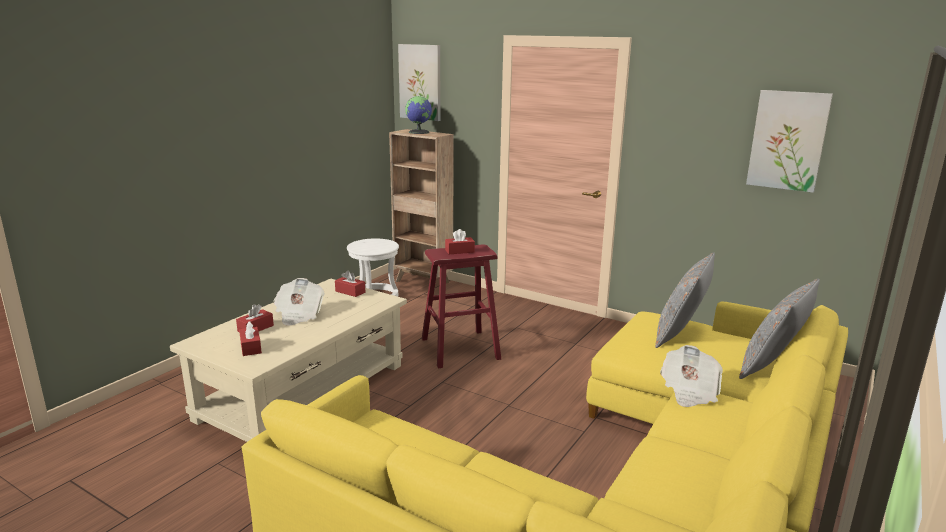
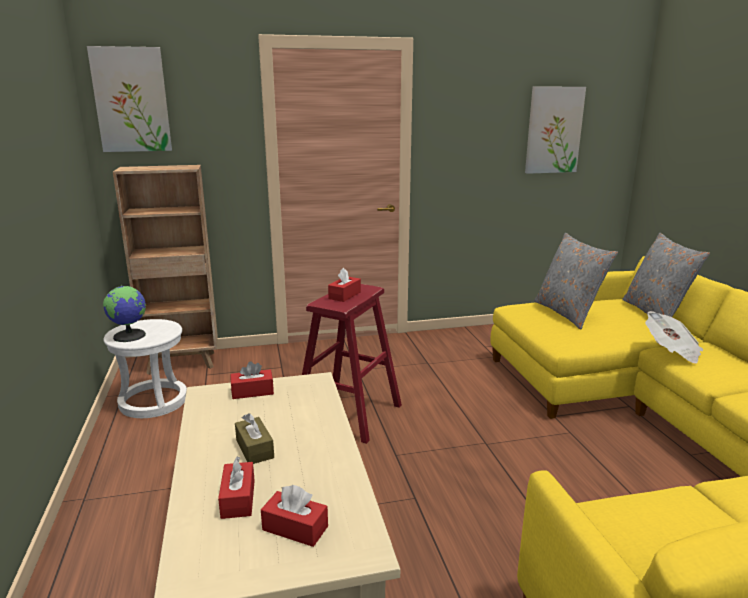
camera: 45 degrees left, 0 degrees up
newspaper [273,278,325,326] -> brown tissue box [235,413,274,464]
globe [405,96,432,134] -> globe moved to [103,285,146,342]

